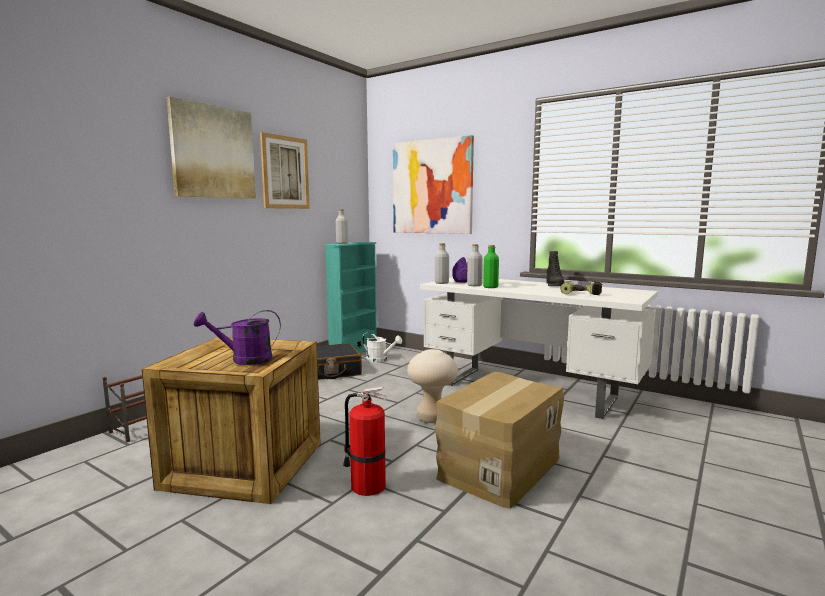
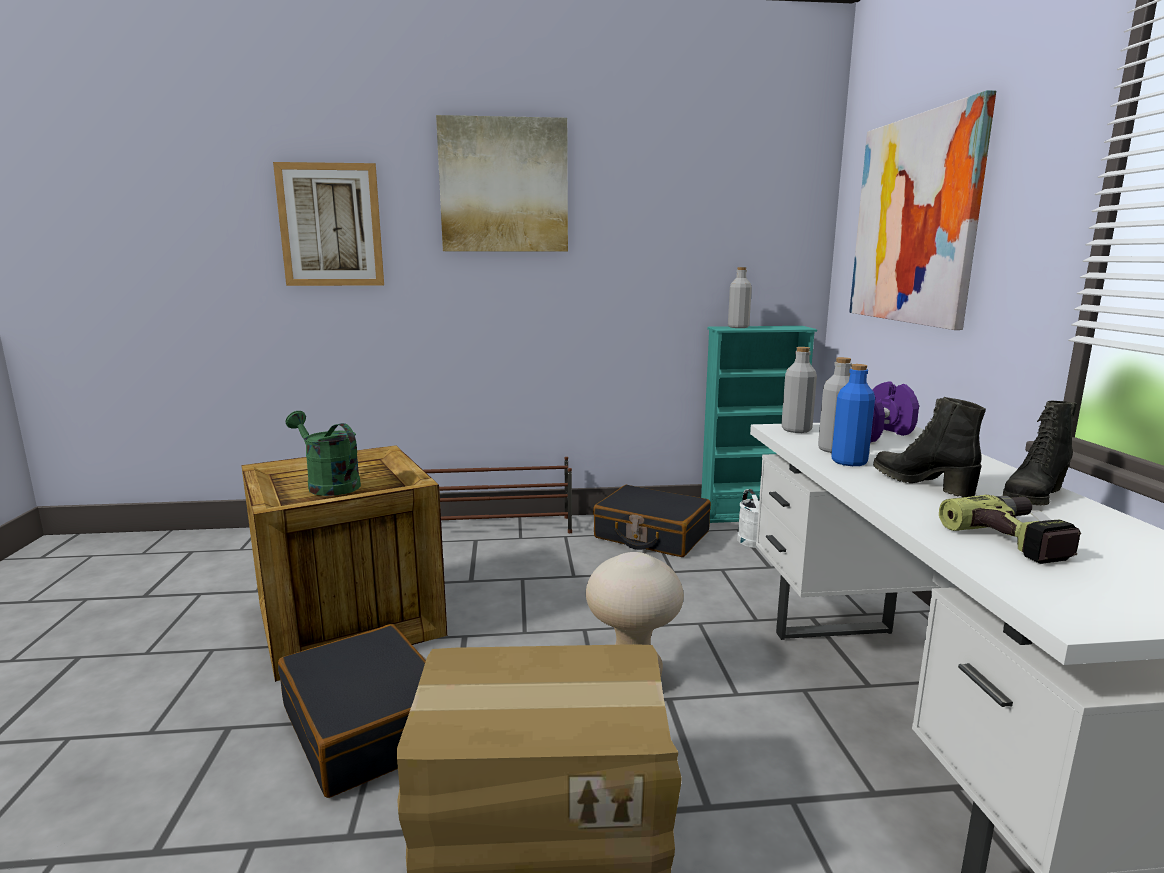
camera: 50 degrees right, 5 degrees up
purple watering can [194,310,281,365] -> green watering can [285,411,361,496]
picture [260,132,310,209] -> picture moved to [273,162,384,286]
fire extinguisher [343,387,387,496] -> black suitcase [278,624,426,798]
green bottle [483,245,499,288] -> blue bottle [831,364,875,466]
none -> black boot [873,397,986,497]

